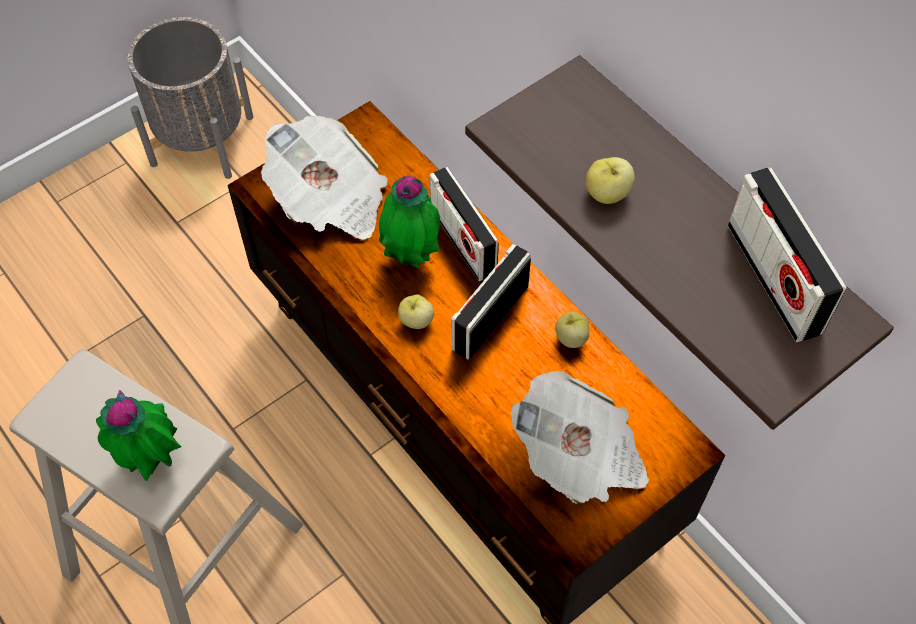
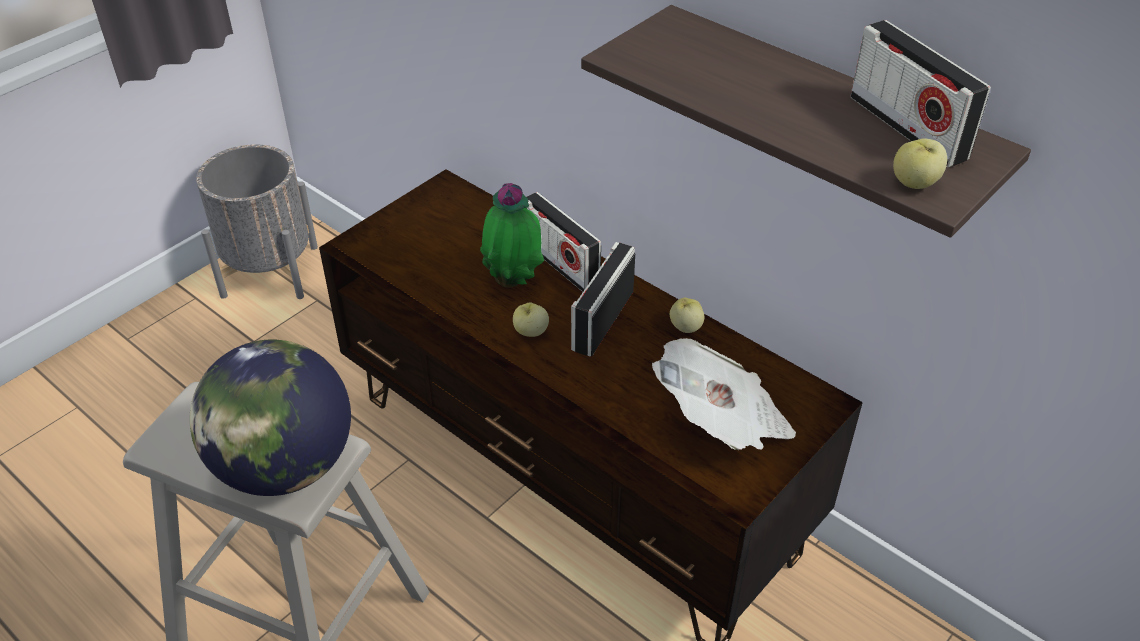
camera: 10 degrees left, 15 degrees down
potted plant [96,390,181,481] -> globe [189,340,351,496]
newspaper [261,116,388,240] -> none
apple [586,157,635,204] -> apple moved to [893,138,947,189]

